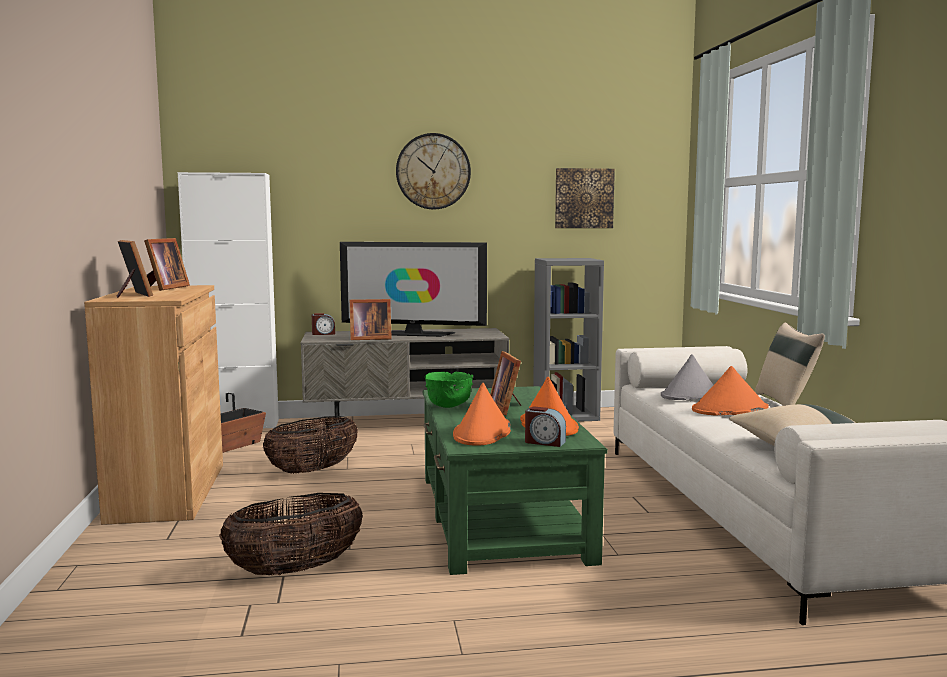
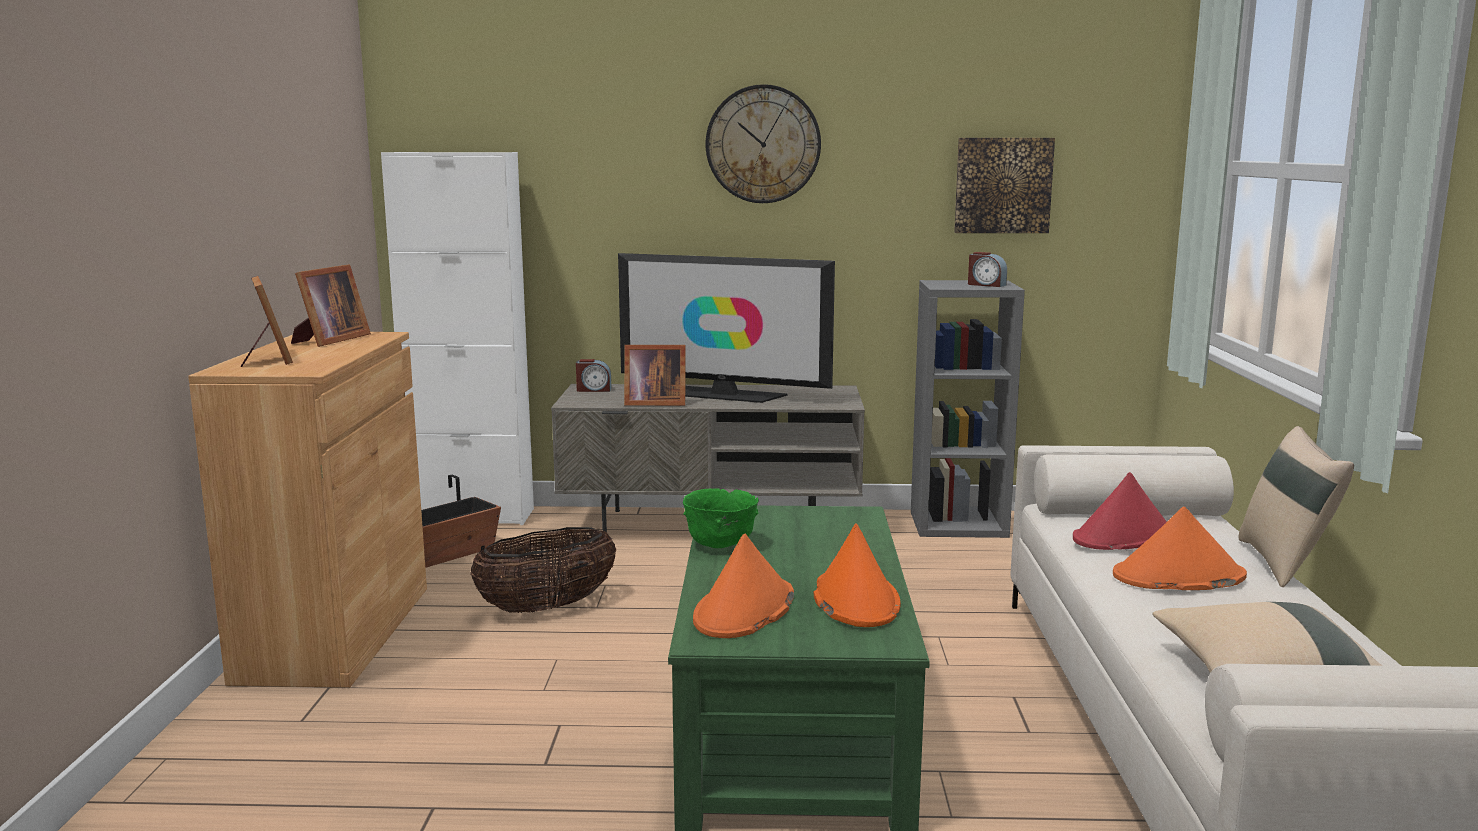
camera: 10 degrees right, 5 degrees up
basket [219,493,363,575] -> none
picture frame [490,351,521,416] -> none
alarm clock [525,406,566,447] -> alarm clock moved to [968,252,1007,287]
grey hat [661,354,713,400] -> red hat [1073,472,1166,550]

